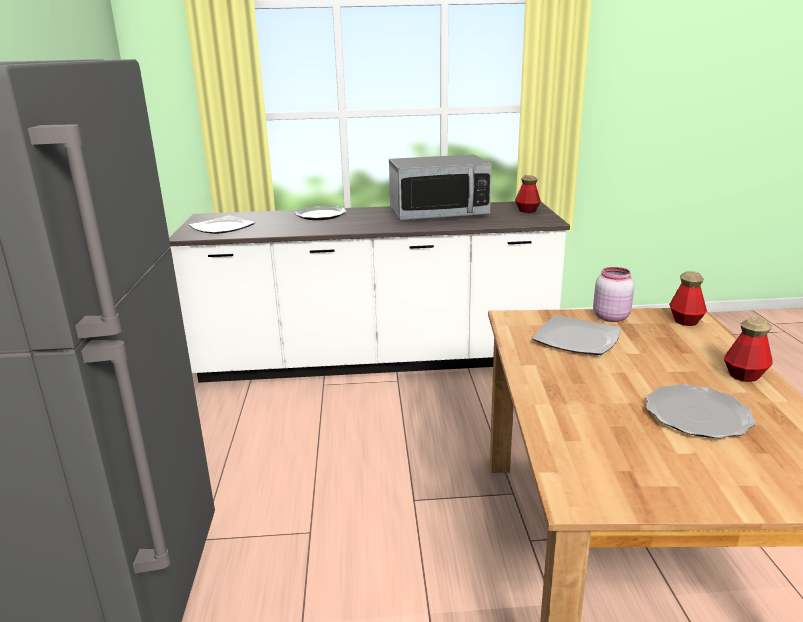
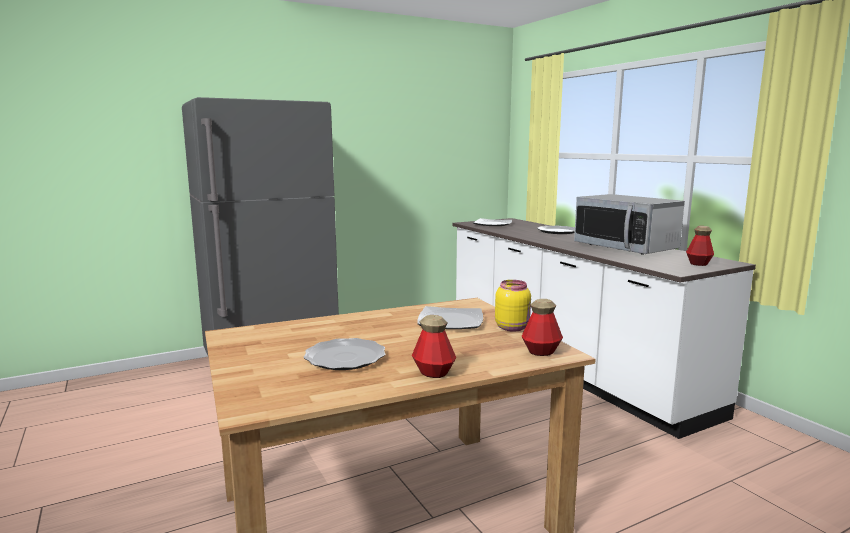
camera: 65 degrees right, 10 degrees down
pink jar [593,267,634,322] -> yellow jar [495,280,531,332]

